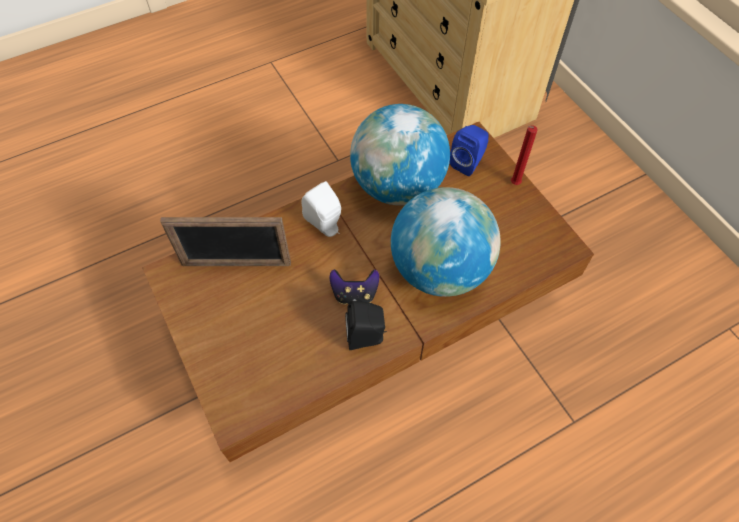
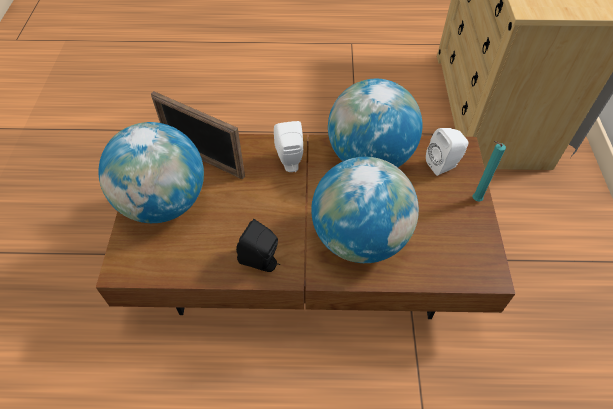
camera: 30 degrees right, 5 degrees down
game controller [330,269,380,305] -> none
blue speaker [450,125,489,176] -> white speaker [426,128,468,176]
red candle [511,125,537,185] -> turquoise candle [473,141,506,201]
none -> globe [98,122,204,223]

